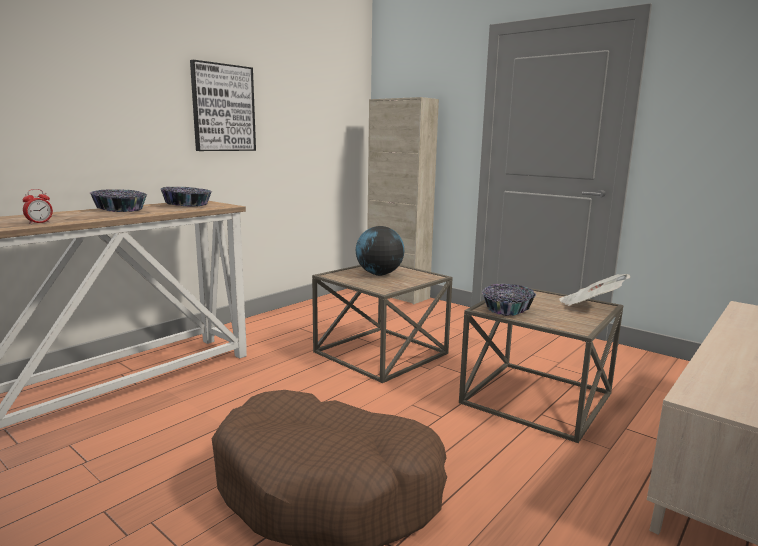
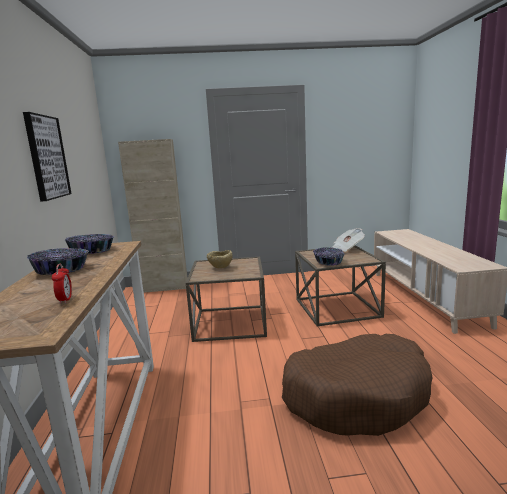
camera: 45 degrees left, 0 degrees up
globe [356,226,404,276] -> beige bowl [207,250,233,268]

